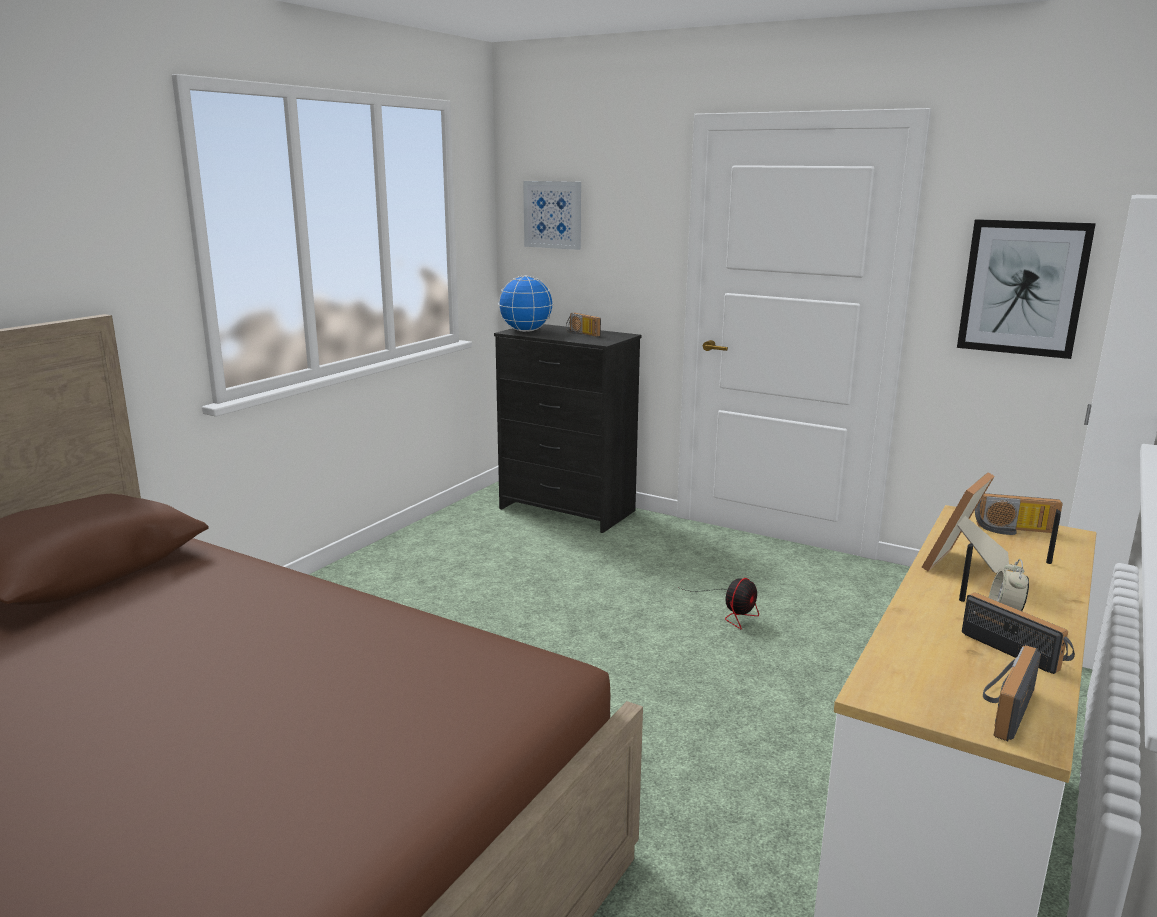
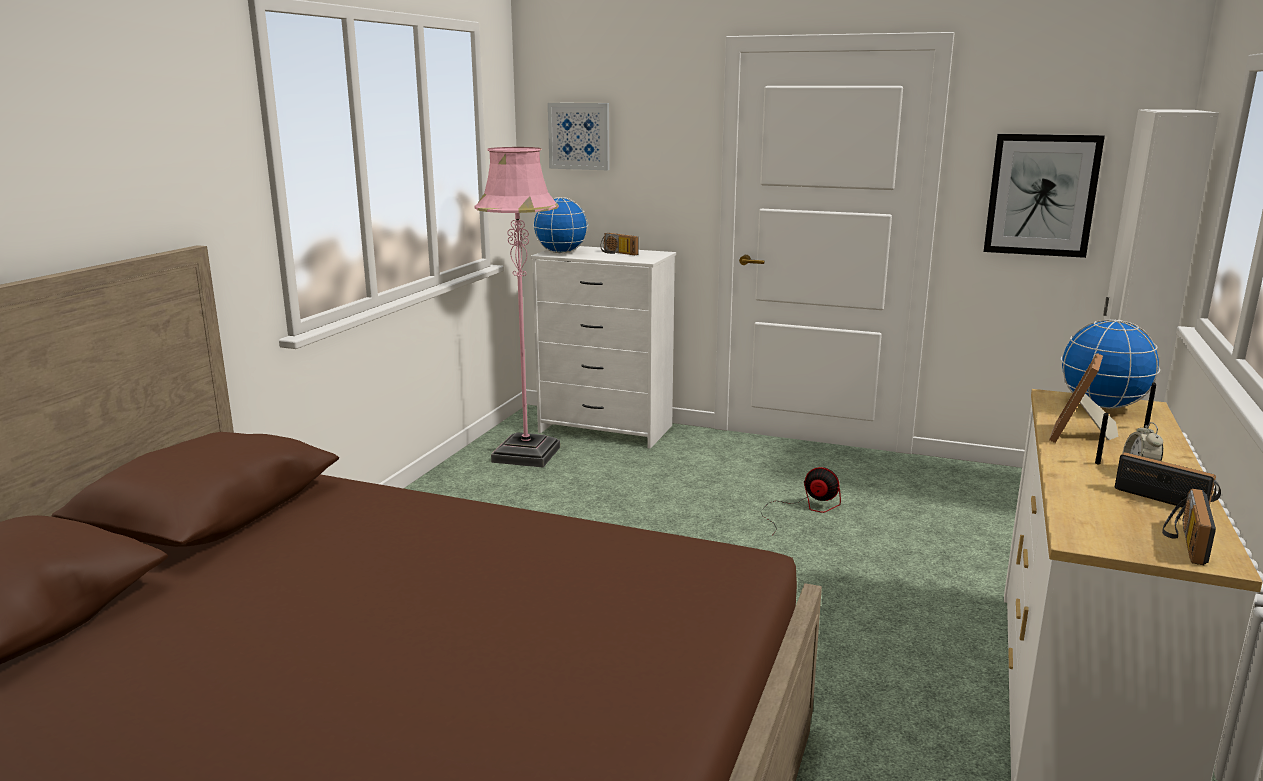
camera: 10 degrees left, 0 degrees up
black dresser [494,324,642,533] -> white dresser [531,246,676,449]
fan [680,578,759,629] -> fan turned 90 degrees counterclockwise [761,467,841,533]
radio [975,493,1063,535] -> globe [1061,319,1160,409]
none -> pink floor lamp [474,147,560,468]

